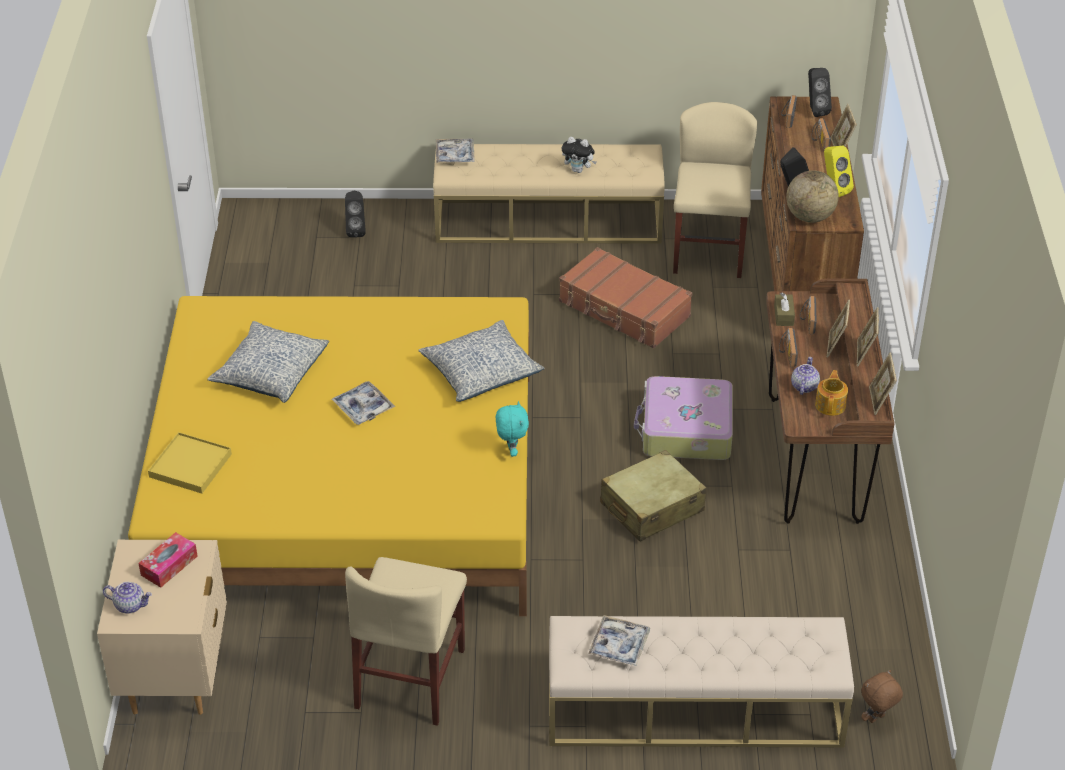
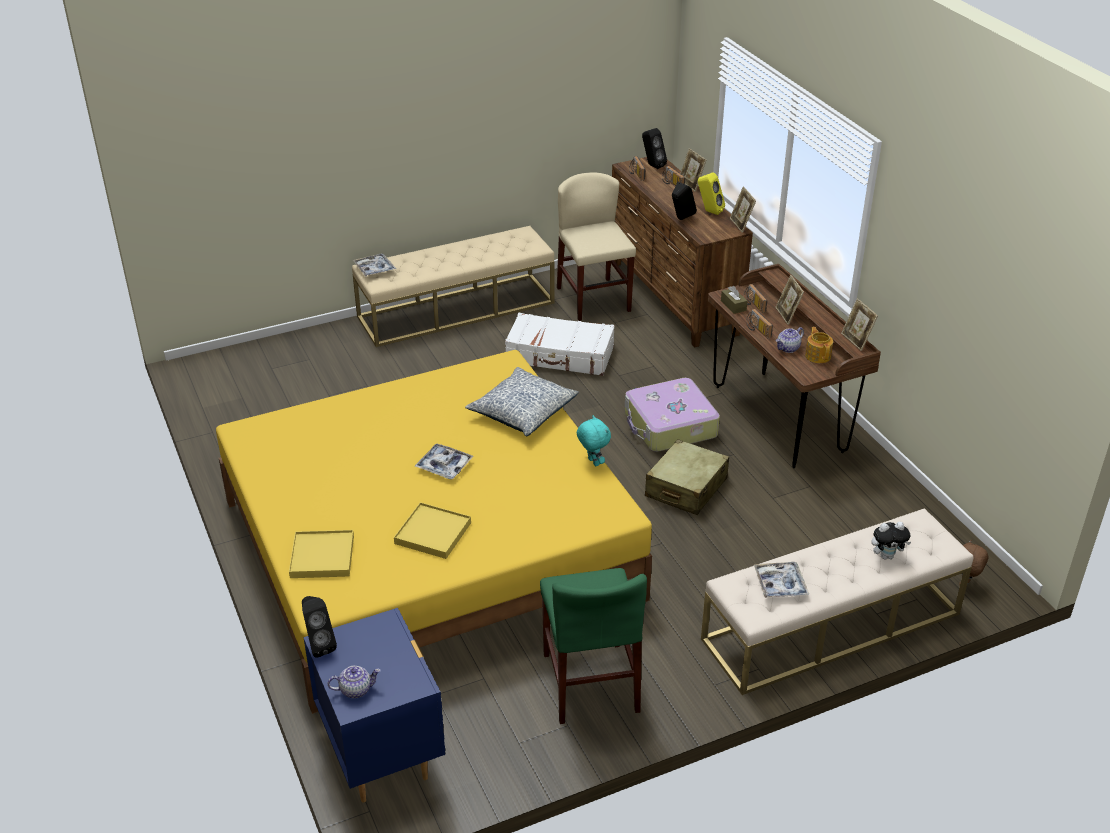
camera: 25 degrees left, 5 degrees down
beige nightstand [97,540,227,715] -> blue nightstand [303,608,445,803]
tissue box [138,532,198,588] -> none
pillow [207,321,329,403] -> none
black speaker [345,191,366,237] -> black speaker moved to [302,596,337,657]
beige chair [345,557,467,726] -> green chair [540,568,647,724]
brown suitcase [559,247,692,349] -> white suitcase [505,313,615,376]
plush toy [562,137,596,173] -> plush toy moved to [872,522,911,559]
globe [786,170,839,223] -> none
teapot [791,357,820,395] -> teapot turned 120 degrees counterclockwise [776,327,804,353]
picture frame [857,307,879,366] -> picture frame moved to [730,187,756,233]
none -> yellow tray [394,502,471,559]

